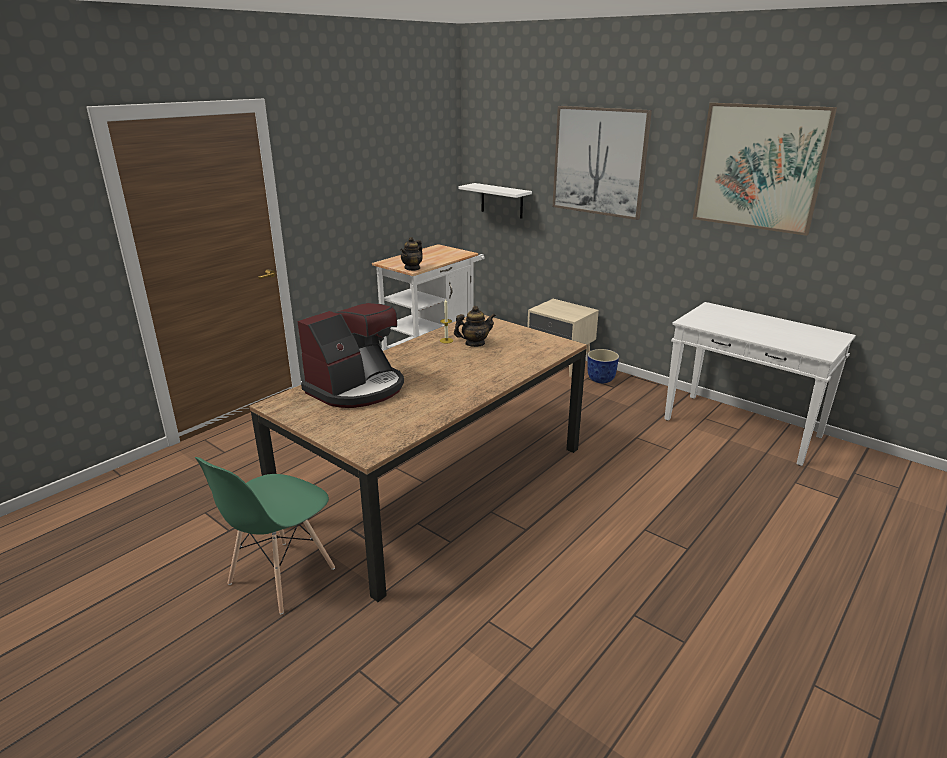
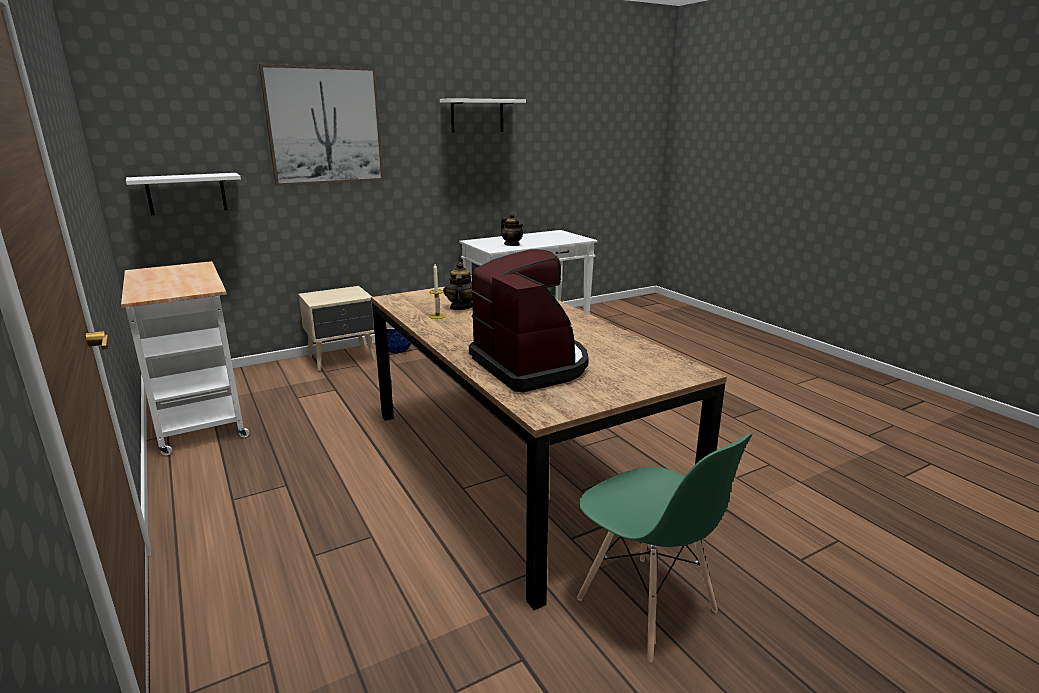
camera: 70 degrees left, 5 degrees down
teapot [400,237,423,271] -> teapot moved to [501,213,523,246]
picture [693,103,837,236] -> white shelf [440,98,526,133]

